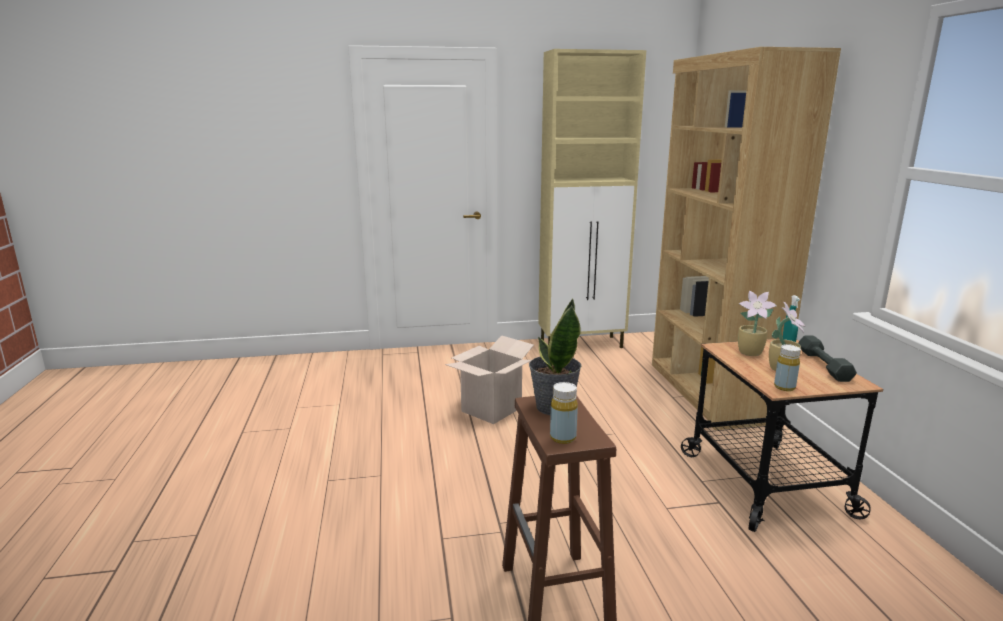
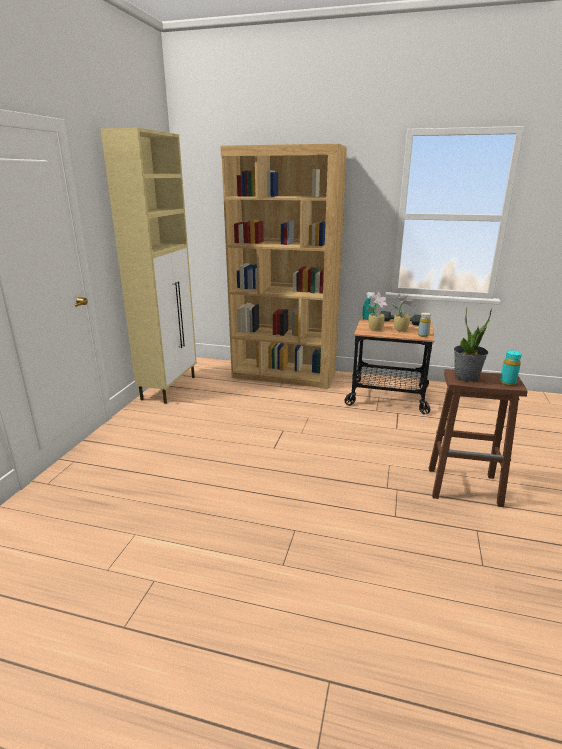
camera: 65 degrees left, 5 degrees up
cardboard box [445,335,534,424] -> none
yellow bottle [550,382,578,444] -> turquoise bottle [500,350,522,386]

